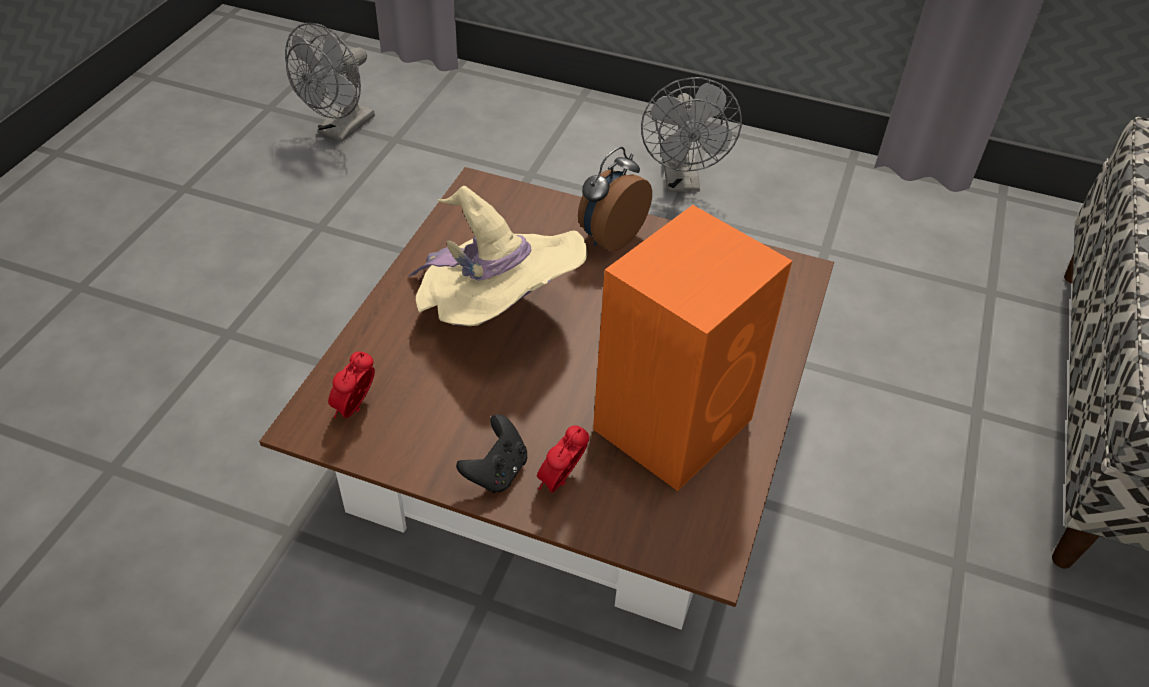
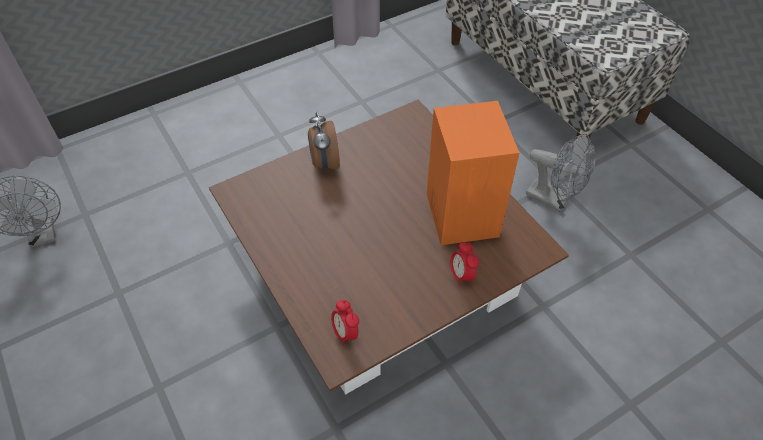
camera: 50 degrees left, 5 degrees up
beige hat [409,186,587,326] -> none
black game controller [456,414,527,493] -> none
grey fan [641,77,742,192] -> grey fan moved to [526,133,596,212]

